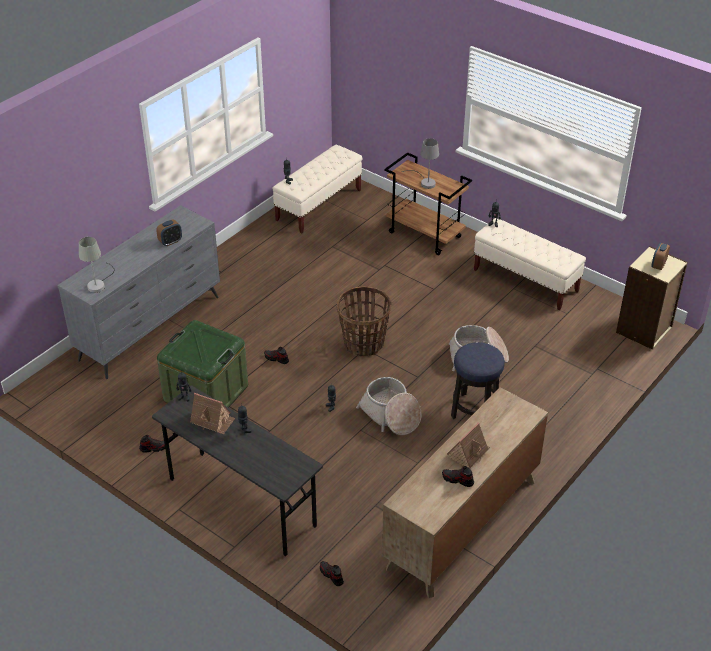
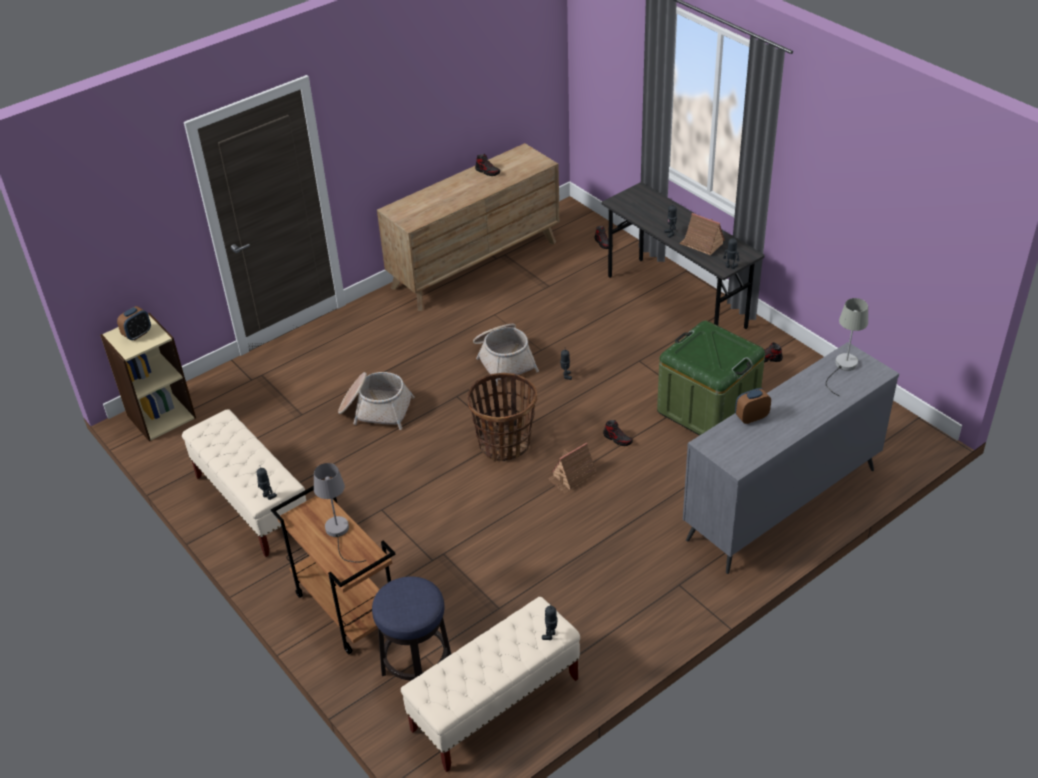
camera: 165 degrees left, 0 degrees up
toy house [446,423,490,468] -> toy house moved to [548,442,597,493]
stool [451,342,505,419] -> stool moved to [372,576,451,681]

